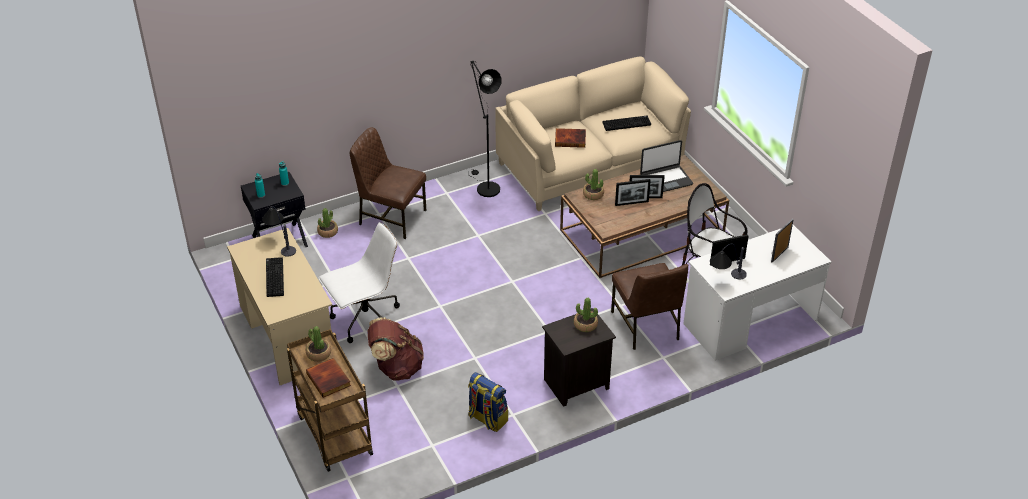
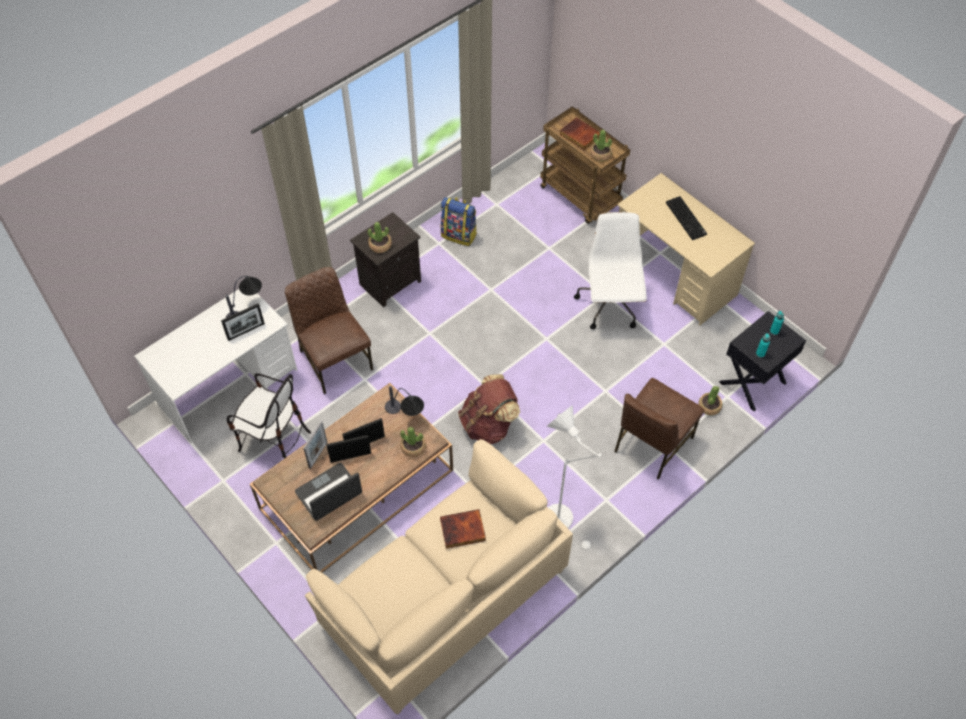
camera: 165 degrees right, 15 degrees up
table lamp [262,206,296,257] -> table lamp moved to [385,386,424,416]
white office chair [319,222,400,343] -> white office chair turned 135 degrees clockwise [574,212,647,329]
brown chair [350,127,426,239] -> brown chair turned 120 degrees clockwise [614,378,704,480]
brown backpack [368,317,424,380] -> brown backpack moved to [458,374,520,444]
black floor lamp [470,61,502,197] -> white floor lamp [547,405,602,550]
keyboard [602,116,651,131] -> none
picture frame [771,219,794,263] -> picture frame moved to [303,421,328,469]

